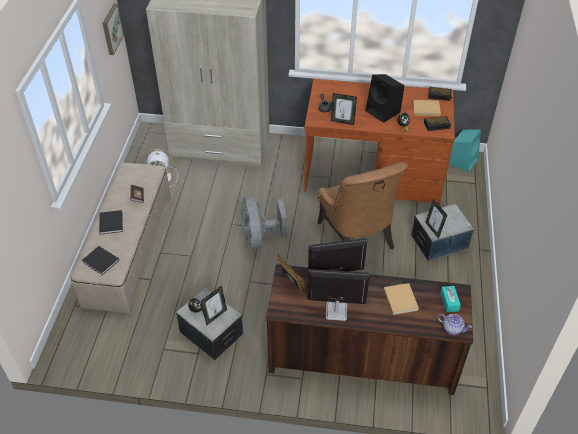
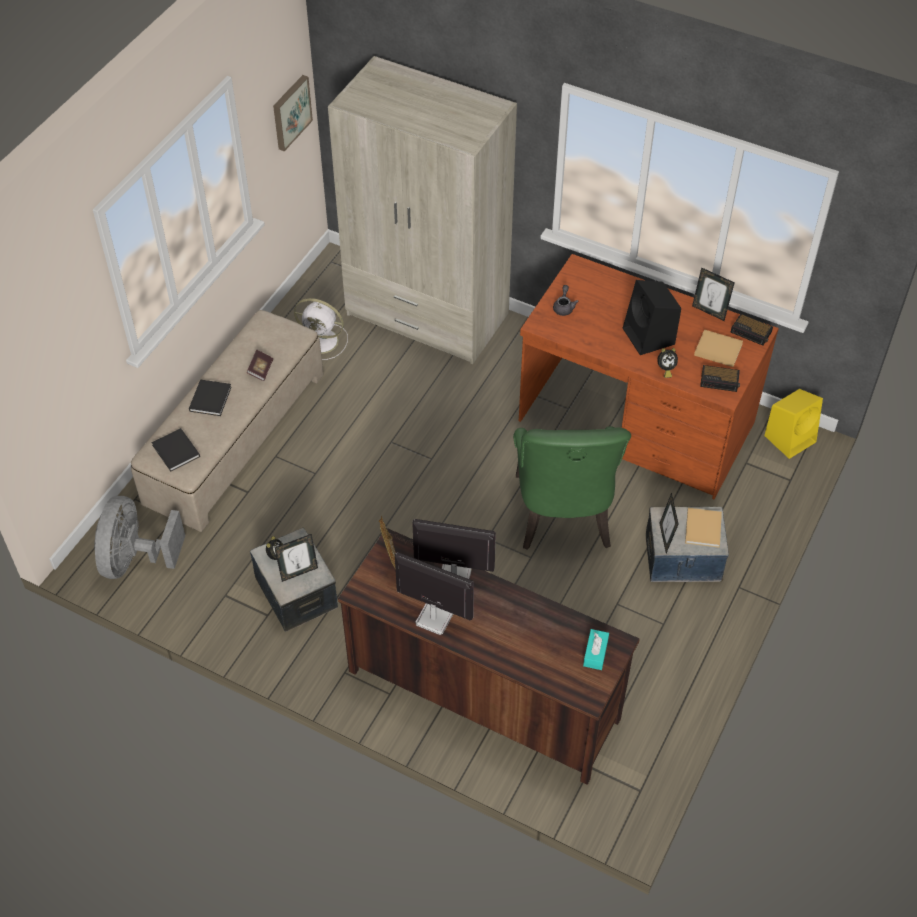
camera: 20 degrees right, 5 degrees up
grey fan [241,196,287,249] -> grey fan moved to [94,496,185,579]
brown chair [317,162,408,250] -> green chair [513,426,631,550]
picture frame [331,93,357,125] -> picture frame moved to [692,267,735,321]
beige book [384,283,419,315] -> beige book moved to [685,508,722,548]
teapot [437,314,472,335] -> none
turquoise speaker [449,129,481,172] -> yellow speaker [764,389,823,459]

